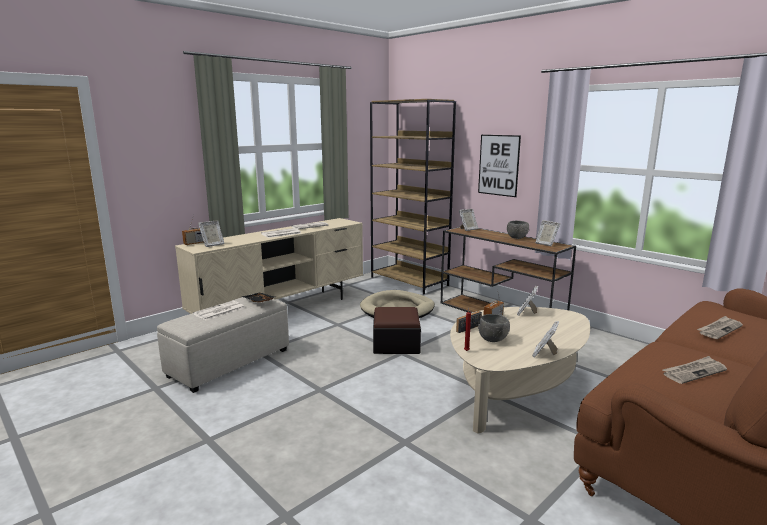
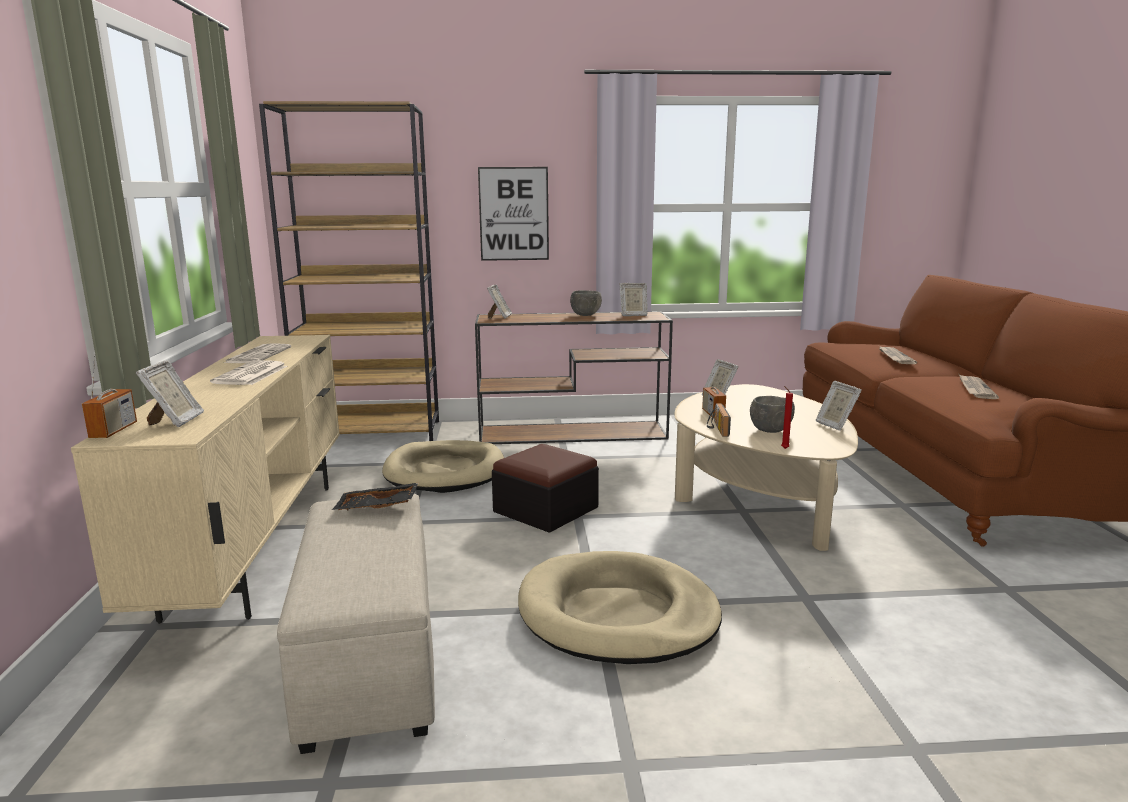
camera: 50 degrees left, 0 degrees up
newspaper [193,301,244,321] -> none
none -> beige dog bed [518,551,722,664]

